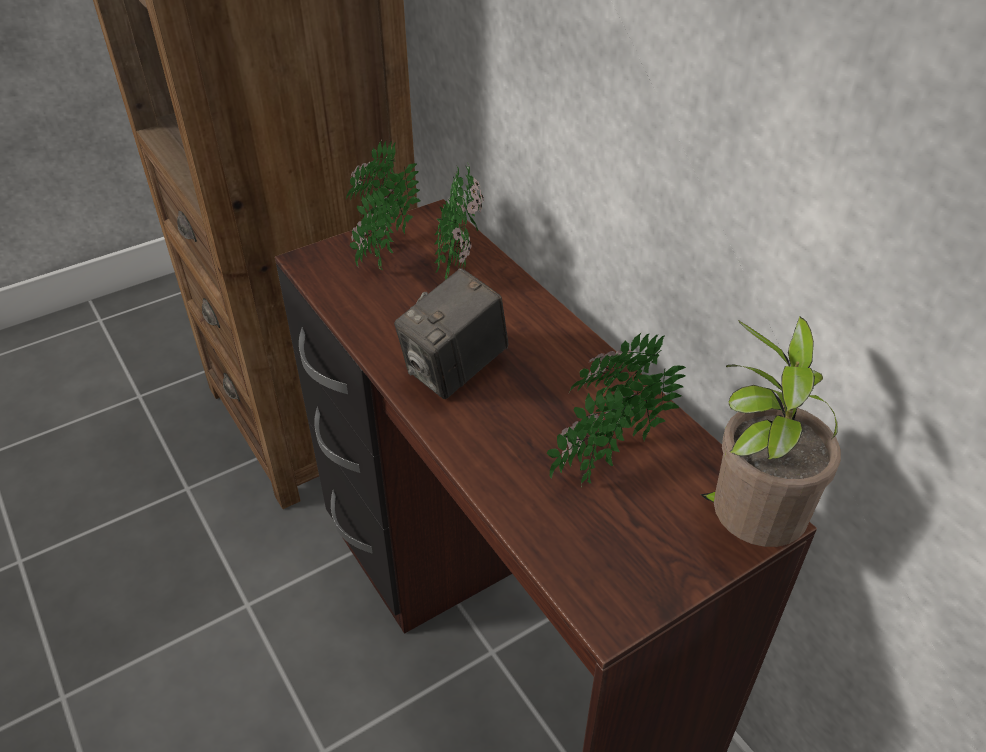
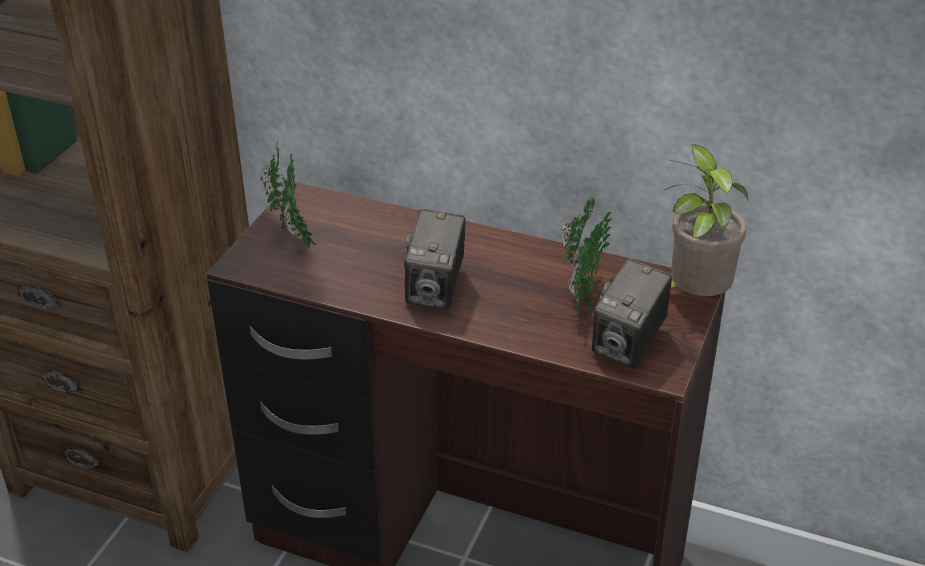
camera: 35 degrees left, 5 degrees down
potted plant [434,162,484,280] -> none
none -> camera [592,258,672,368]

